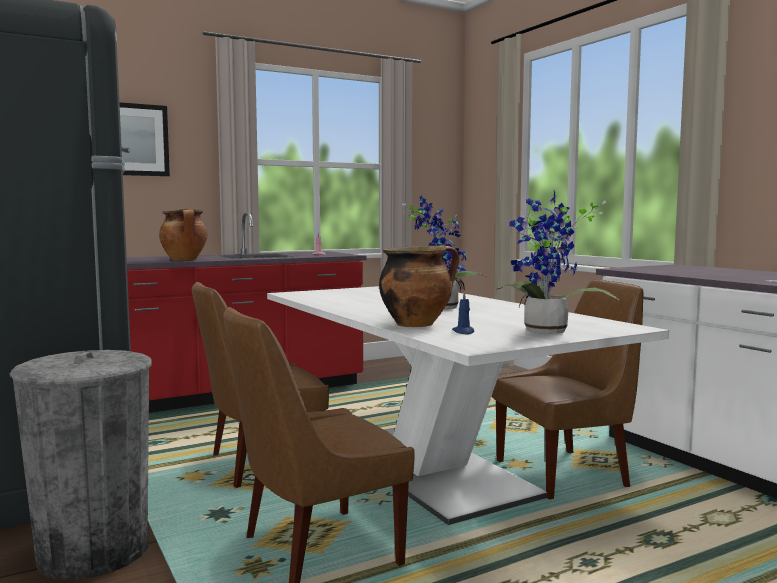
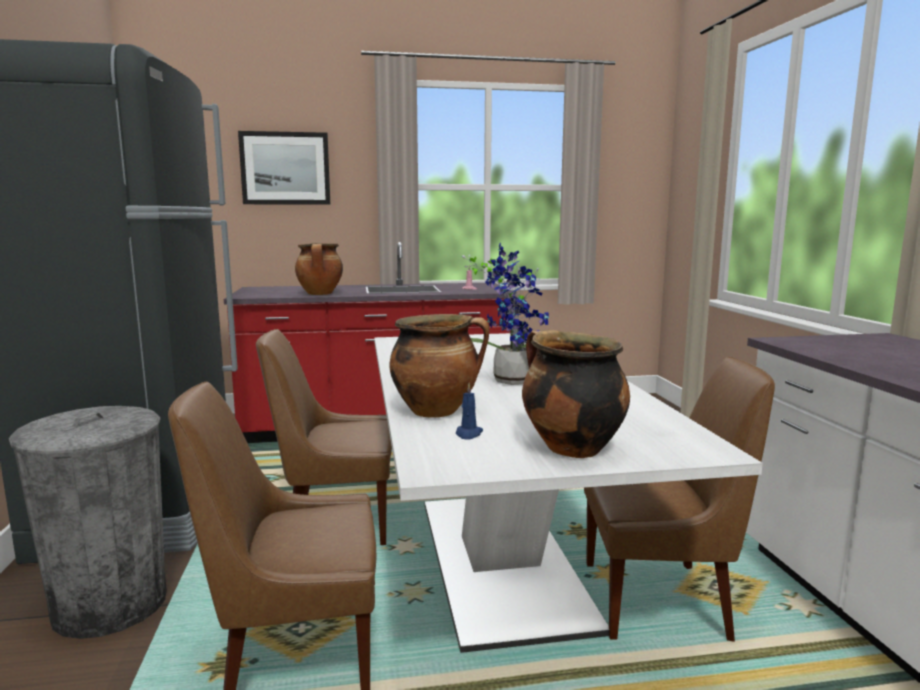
camera: 20 degrees right, 5 degrees up
potted plant [497,190,619,334] -> cooking pot [522,330,630,458]

